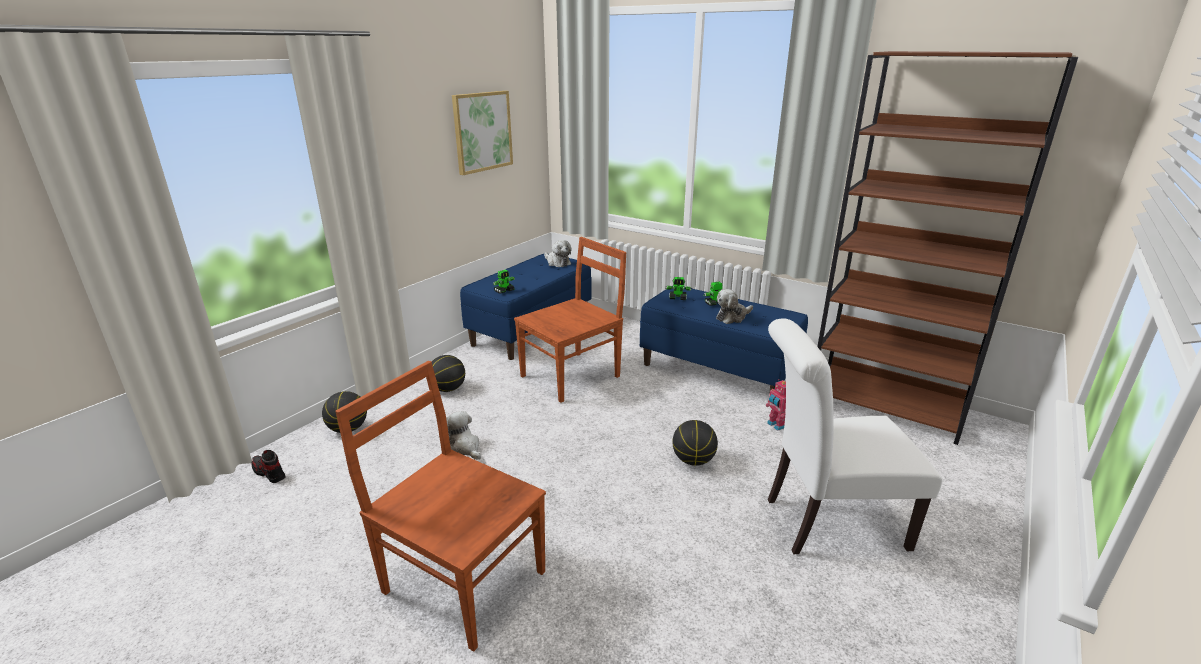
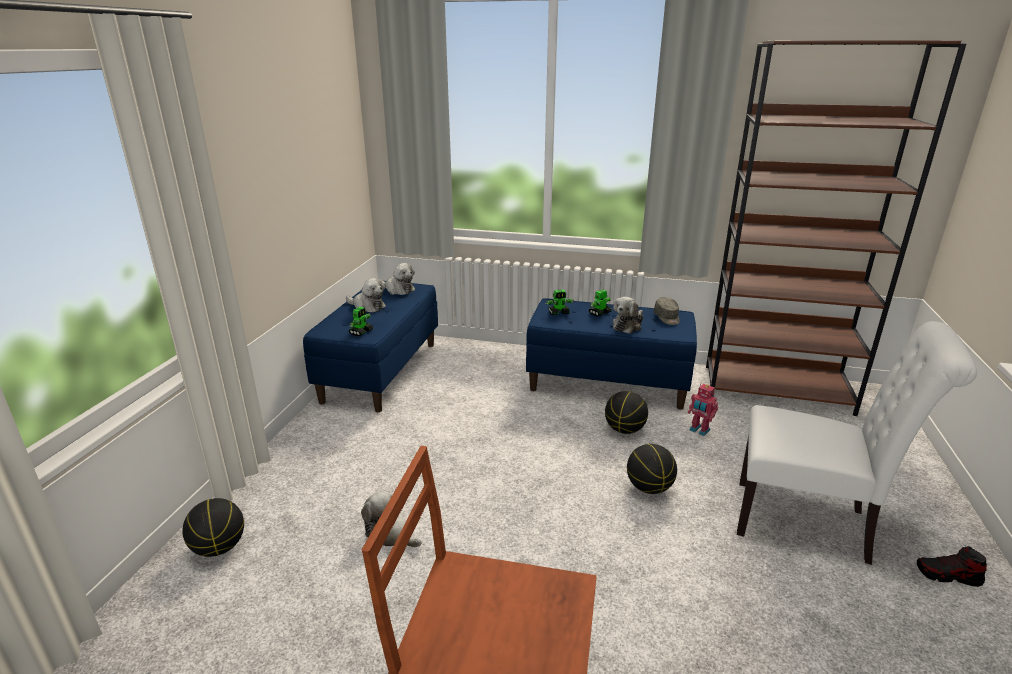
camera: 20 degrees left, 0 degrees up
shoe [252,450,285,483] -> shoe moved to [917,546,987,587]
basketball [432,355,465,392] -> basketball moved to [605,391,648,434]
picture [452,91,513,175] -> none
brown chair [514,237,627,403] -> none
white chair [768,319,943,554] -> white chair turned 135 degrees counterclockwise [737,321,977,565]
none -> plush toy [346,278,386,312]
none -> grey cap [654,297,680,325]

